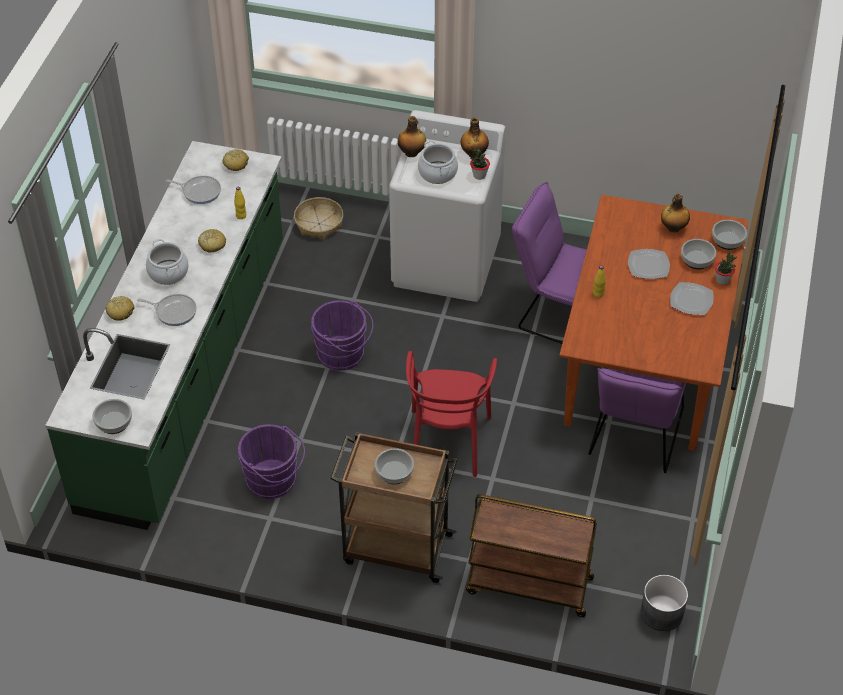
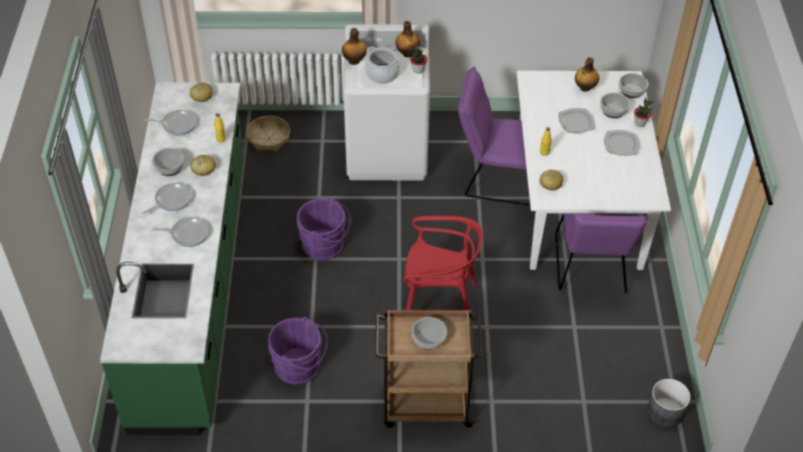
camera: 15 degrees left, 0 degrees up
bowl [92,399,132,434] -> bowl moved to [152,148,185,176]
bread [105,296,134,321] -> bread moved to [539,170,563,190]
cooking pot [146,239,189,285] -> frying pan [142,183,192,215]
red chair [406,351,497,477] -> red chair turned 75 degrees counterclockwise [403,216,483,328]
brown cart [466,494,597,617] -> none
brown dining table [559,195,749,451] -> white dining table [516,71,671,270]

